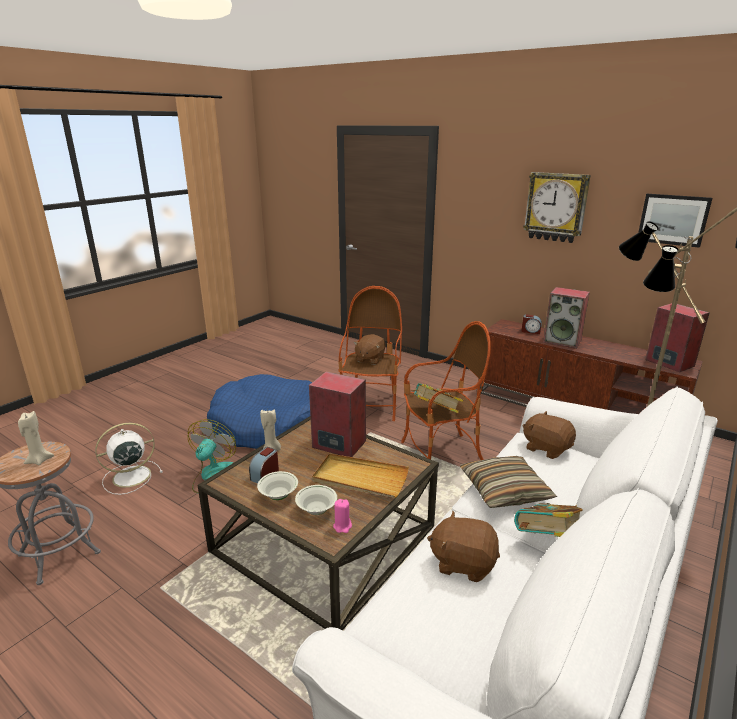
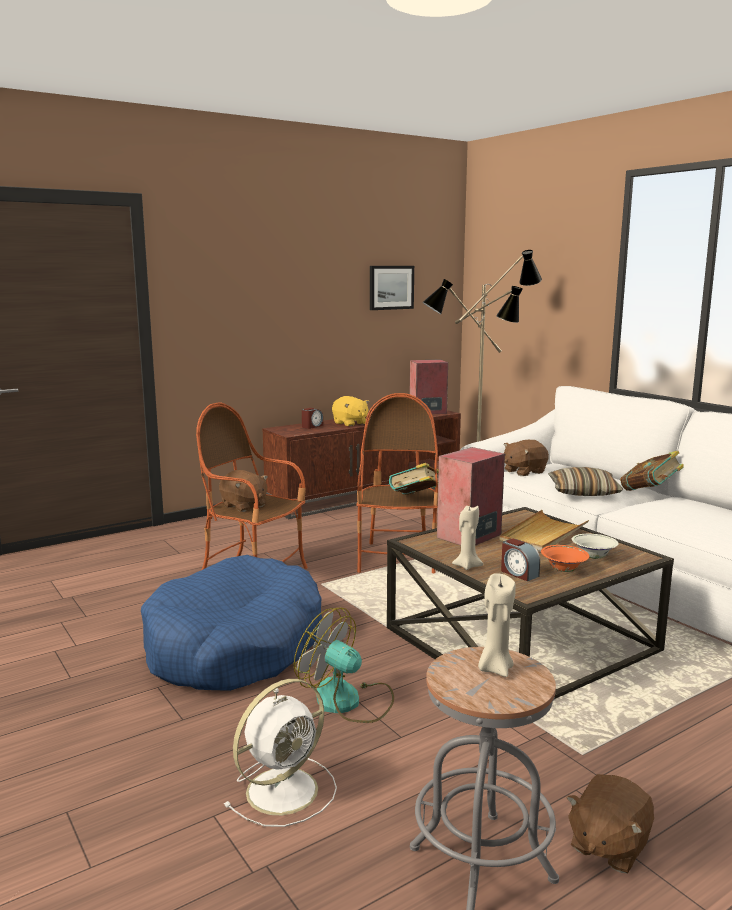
camera: 70 degrees left, 10 degrees down
white fan [95,423,163,495] -> white fan turned 120 degrees counterclockwise [224,679,337,827]
white bowl [257,471,298,500] -> orange bowl [541,545,589,572]
pink candle [333,499,352,533] -> none
brown plush toy [427,511,500,582] -> brown plush toy moved to [566,774,654,873]
wall clock [523,172,591,243] -> none
speaker [543,287,590,349] -> yellow plush toy [332,396,369,427]

